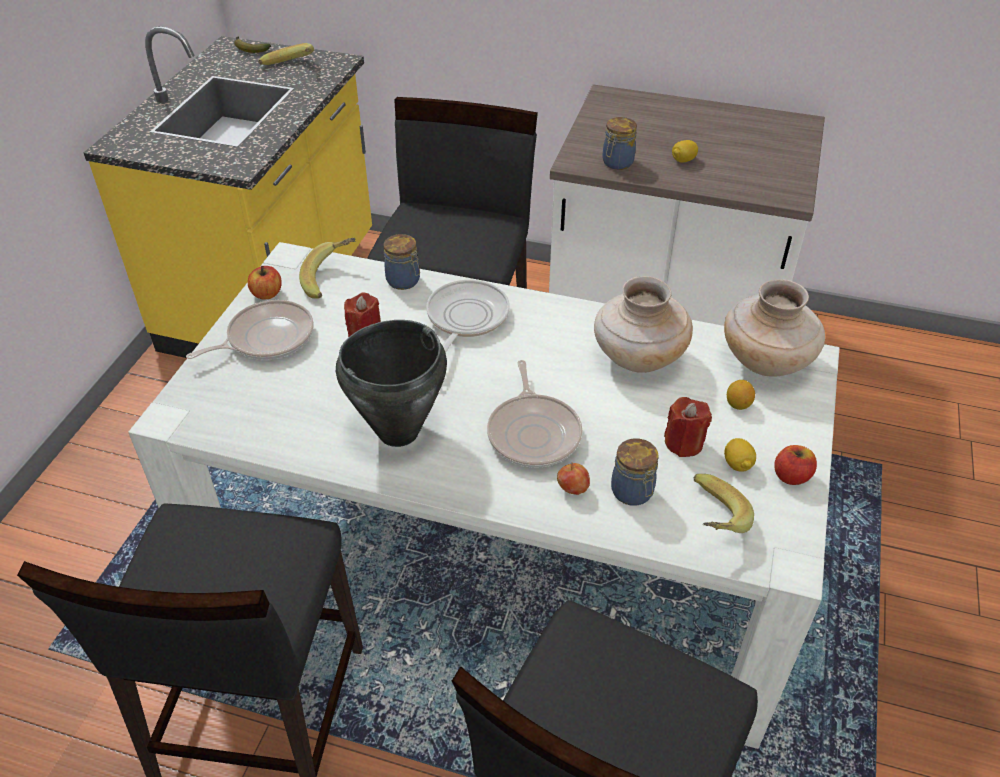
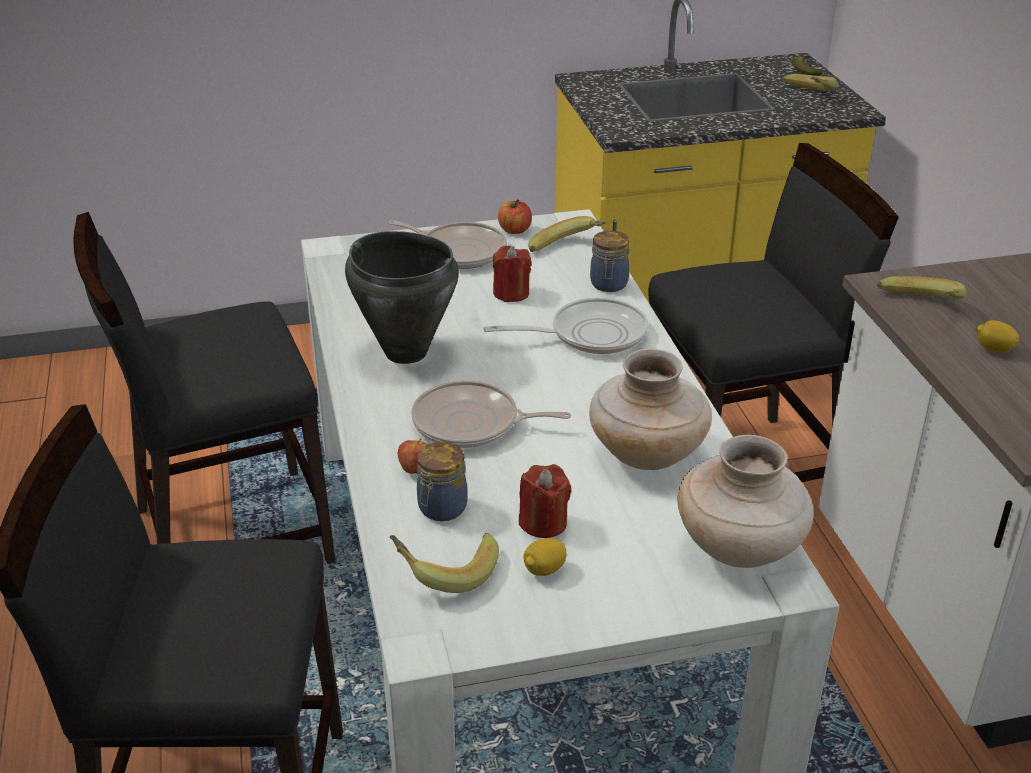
camera: 60 degrees right, 10 degrees down
frying pan [487,360,582,468] -> frying pan turned 45 degrees clockwise [411,380,571,448]
jar [602,117,637,170] -> banana [877,276,967,300]
lemon [727,380,755,410] -> none
apple [774,445,817,485] -> none

